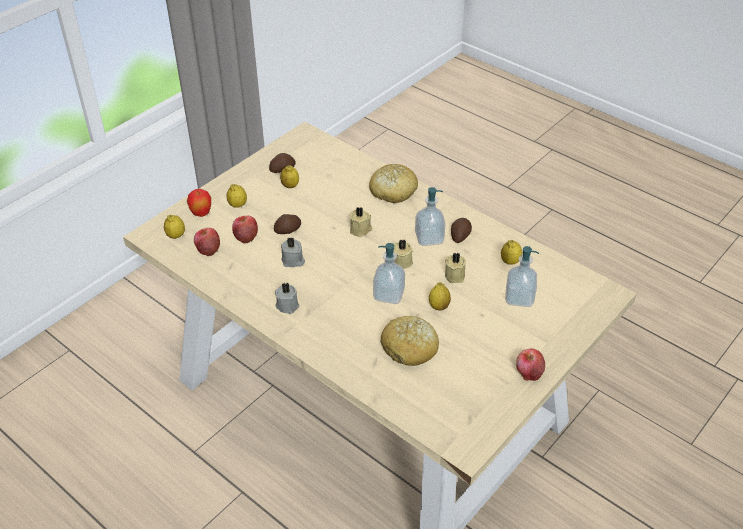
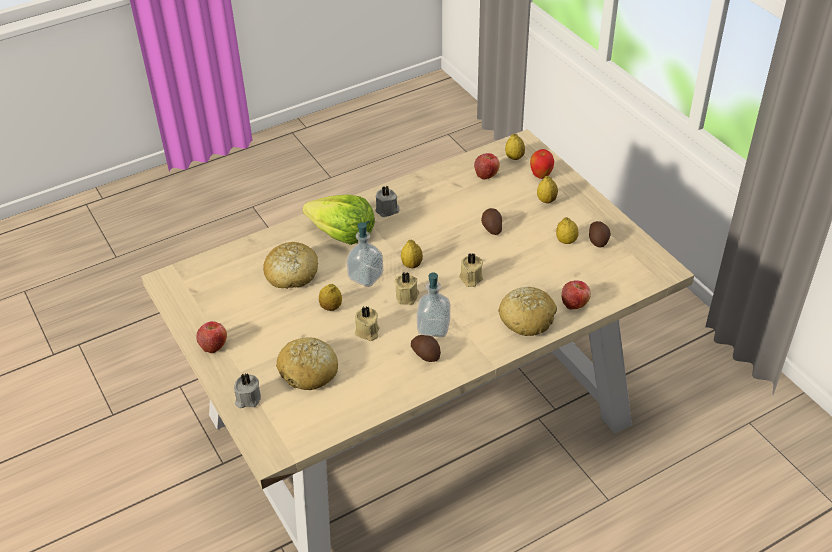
camera: 110 degrees right, 0 degrees up
apple [232,215,258,244] -> apple moved to [562,281,591,309]
grey candle [281,237,305,267] -> grey candle moved to [234,373,261,408]
lemon [501,240,522,265] -> lemon moved to [401,240,423,268]
soap dispenser [505,246,539,307] -> bread [276,337,338,390]
none -> lettuce [303,194,375,245]

